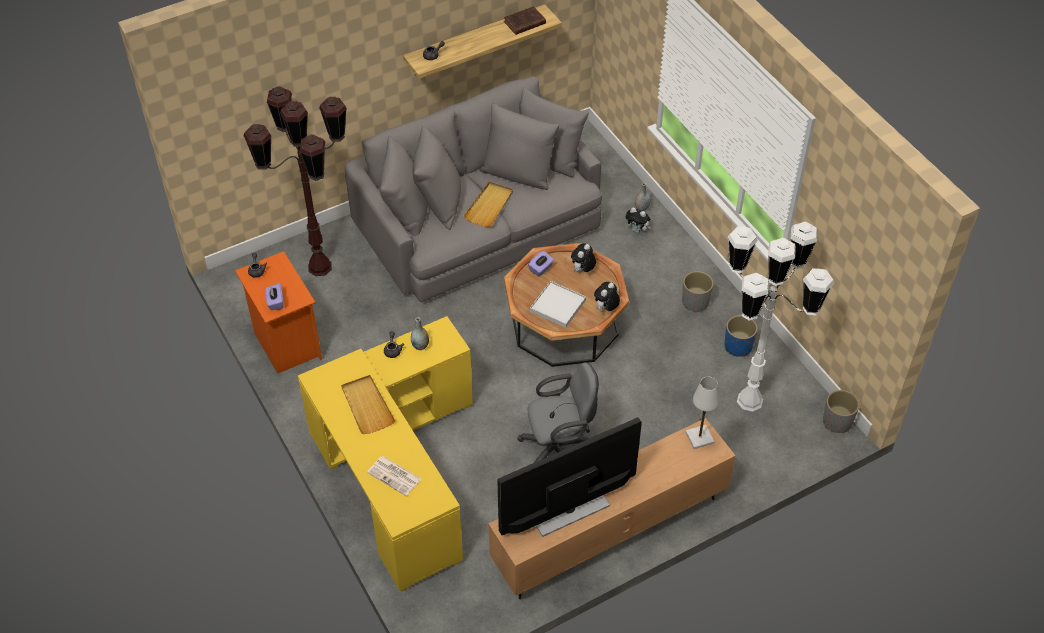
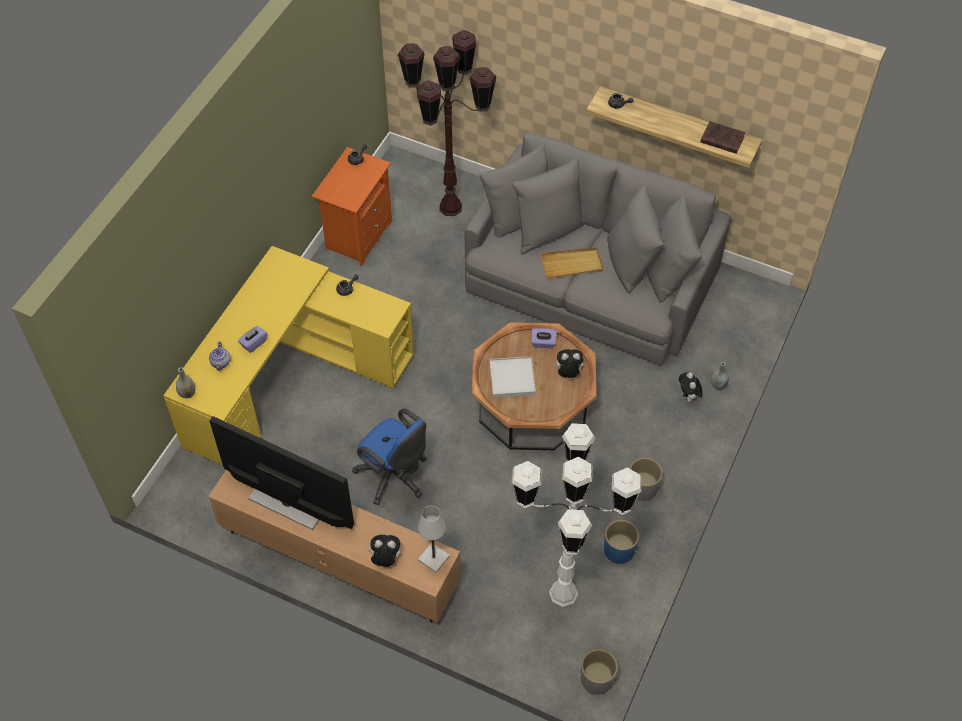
camera: 55 degrees right, 5 degrees up
purple tissue box [265,283,283,310] -> purple tissue box moved to [238,326,267,353]
beige tray [341,375,395,434] -> none
newspaper [367,456,421,496] -> teapot [209,341,231,371]
grey vase [411,317,429,350] -> grey vase moved to [176,367,195,398]
grey office chair [517,362,599,463] -> blue office chair [352,409,427,505]
plush toy [594,282,620,311] -> plush toy moved to [367,535,401,567]

